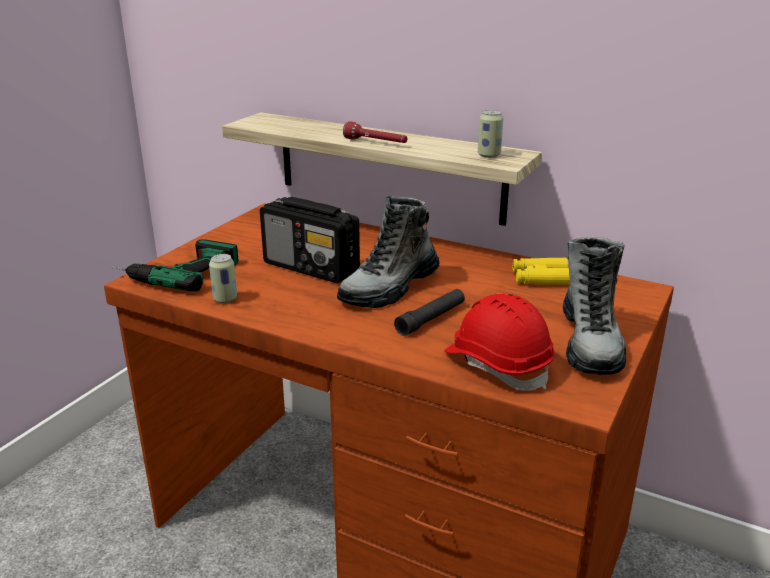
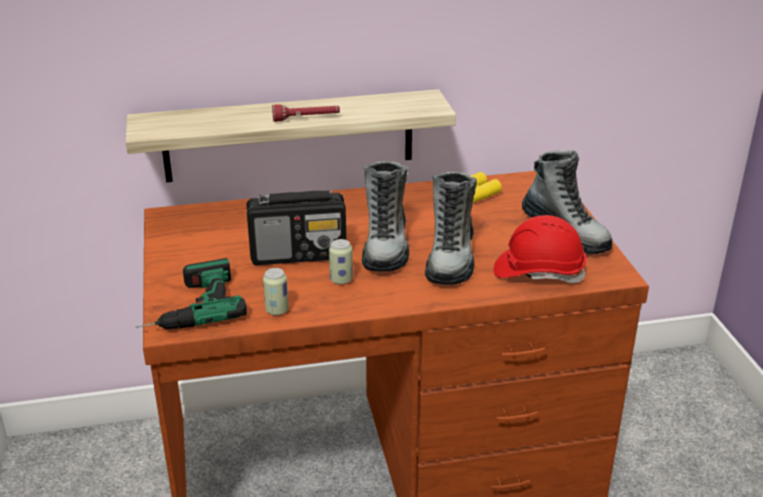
camera: 40 degrees left, 5 degrees up
black flashlight [394,289,465,336] -> boot [425,172,477,285]
can [478,110,503,158] -> can moved to [329,239,353,285]

